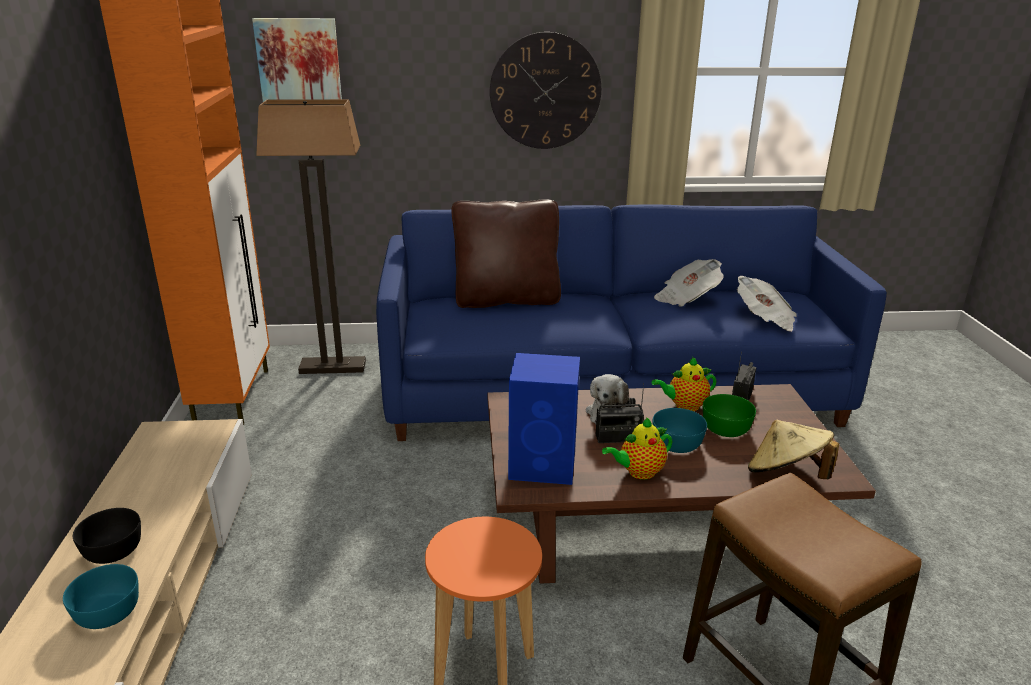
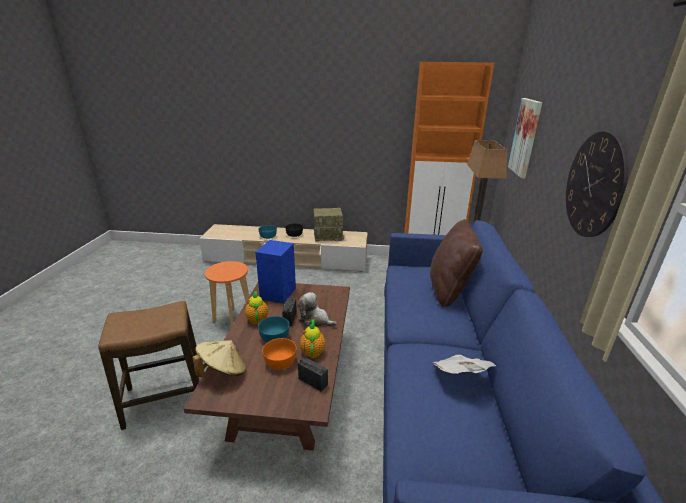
camera: 100 degrees right, 0 degrees up
green bowl [703,394,756,437] -> orange bowl [262,338,297,369]
newspaper [737,276,797,332] -> none
none -> radio [313,208,344,242]

